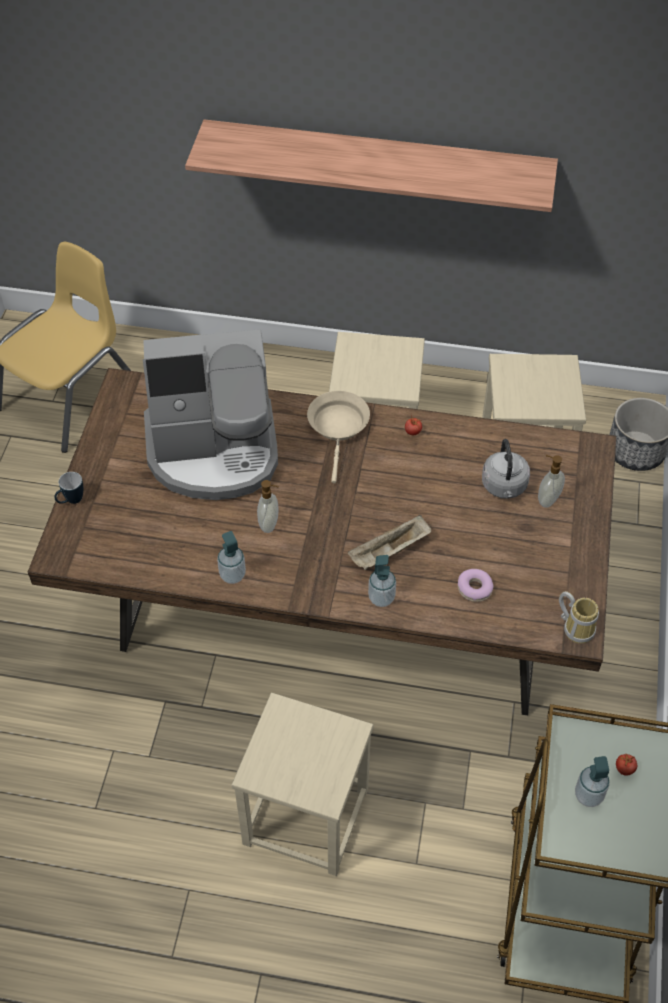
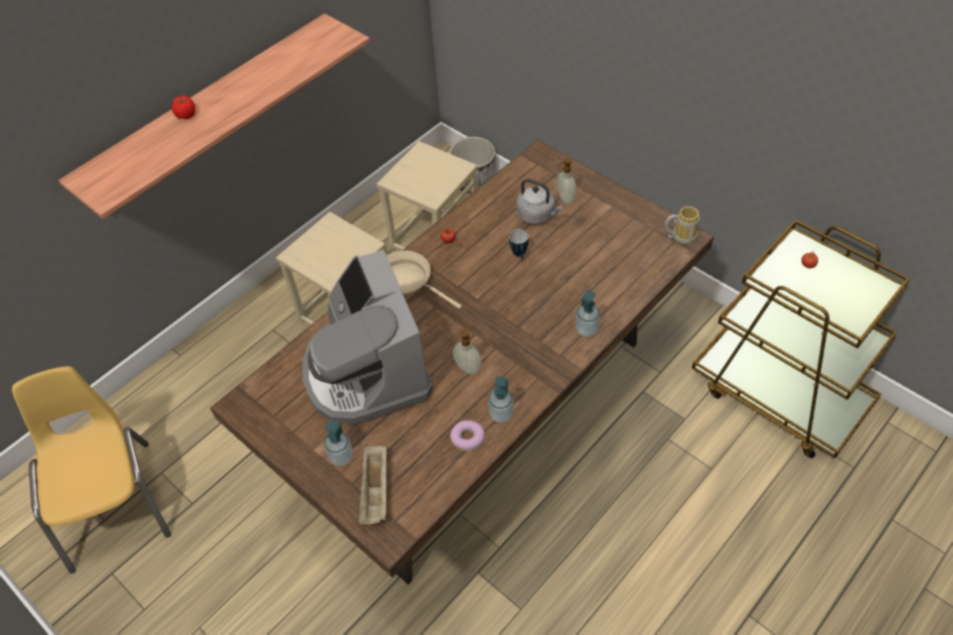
camera: 55 degrees left, 0 degrees up
mug [54,472,83,504] -> mug moved to [509,229,529,259]
coffee machine [143,329,278,500] -> coffee machine turned 135 degrees clockwise [303,250,433,424]
beige stool [231,693,374,876] -> none
beige tray [348,515,431,570] -> beige tray moved to [359,445,387,524]
donut [458,569,493,602] -> donut moved to [450,420,485,451]
soap dispenser [575,756,610,807] -> soap dispenser moved to [324,420,353,466]
none -> tomato [171,95,195,119]

